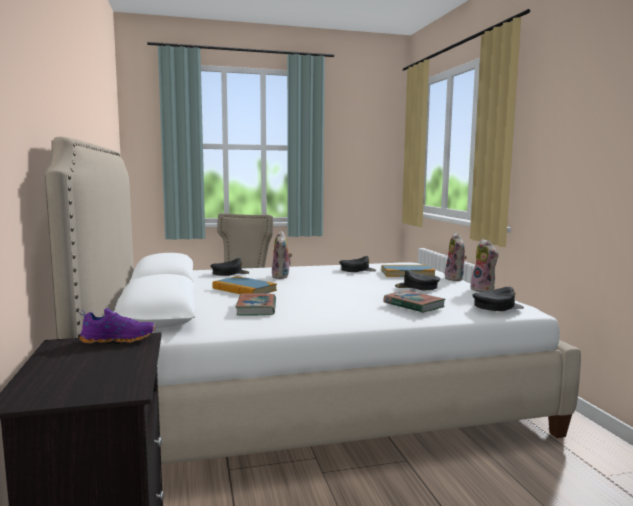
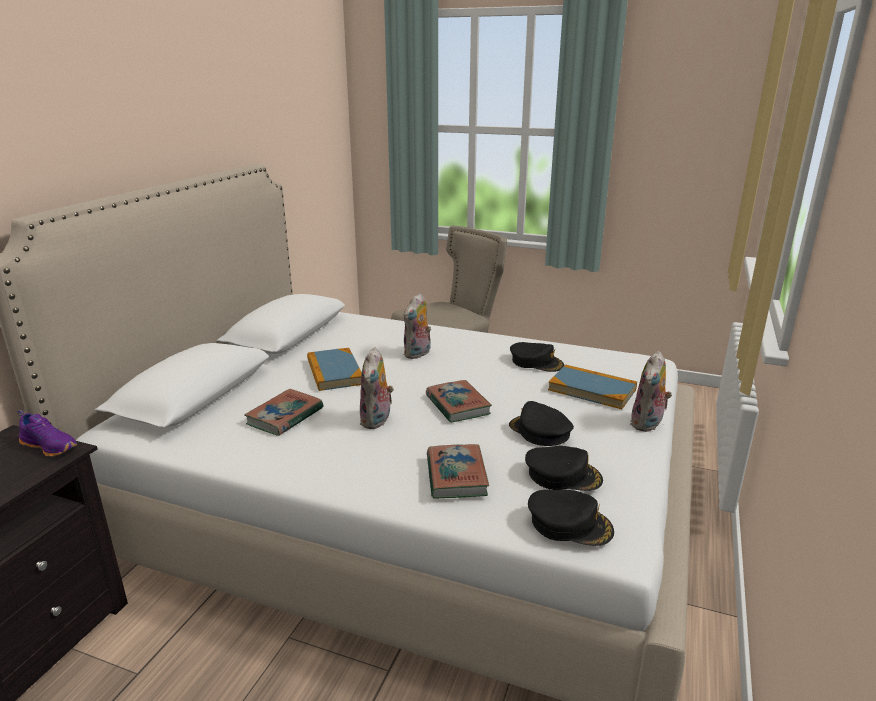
camera: 35 degrees right, 15 degrees up
black cap [210,258,250,276] -> black cap moved to [525,446,603,491]
plush toy [471,239,499,292] -> plush toy moved to [360,347,394,429]
none -> book [426,380,492,423]

